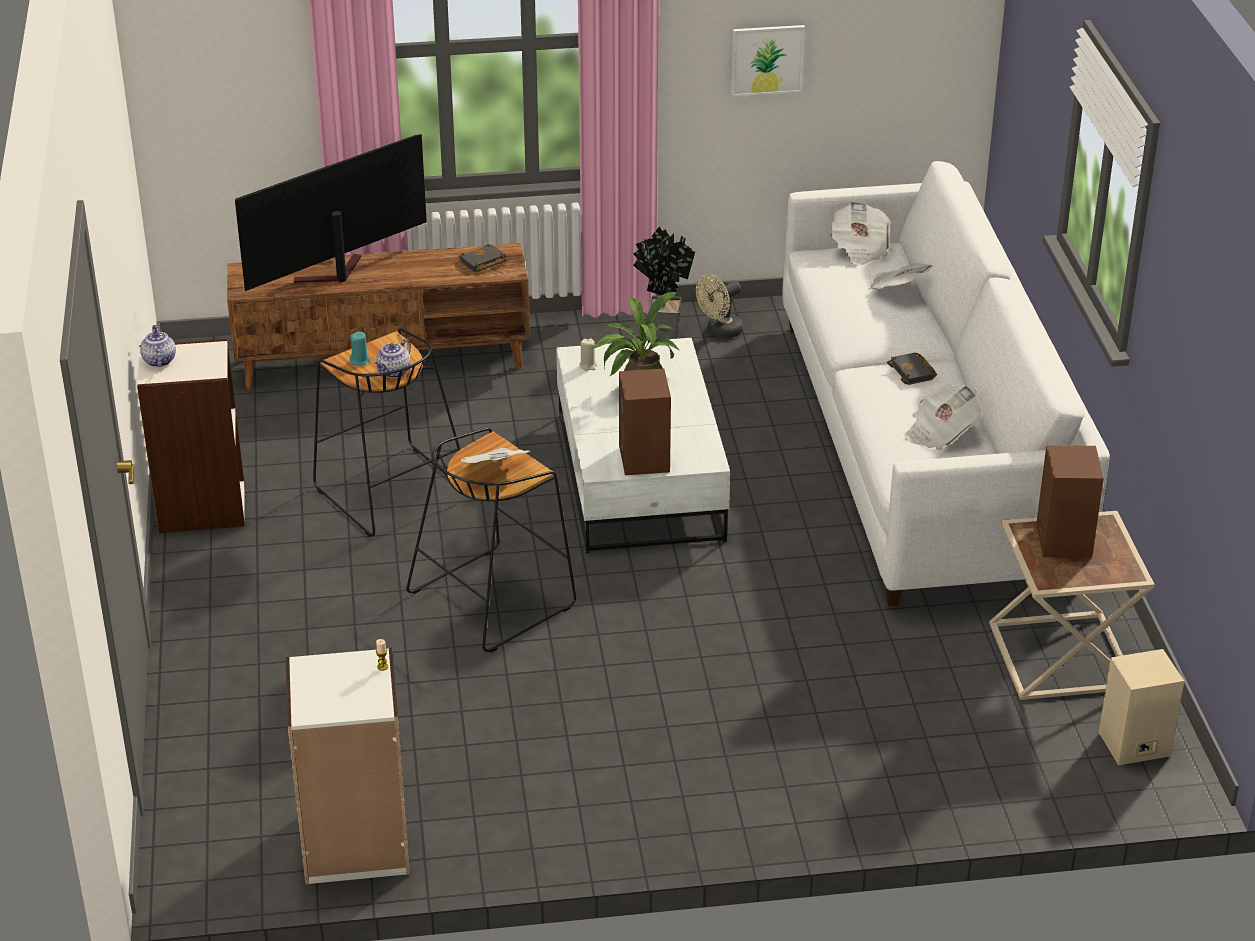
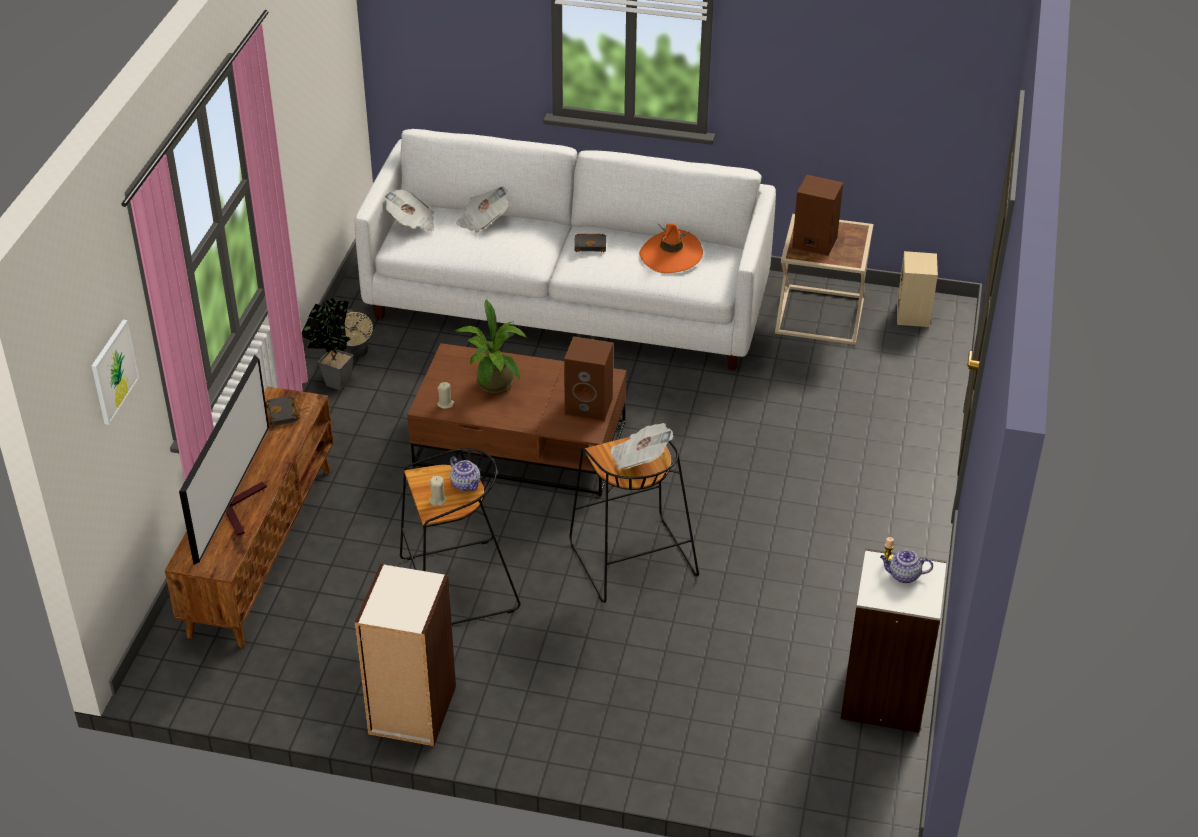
camera: 70 degrees left, 5 degrees up
teapot [140,325,176,367] -> teapot moved to [880,550,933,583]
television [235,134,427,291] -> television turned 150 degrees counterclockwise [179,355,269,565]
turquoise candle [350,332,371,366] -> beige candle [429,476,446,506]
white coffee table [556,338,730,553] -> brown coffee table [407,343,627,496]
picture [731,25,805,97] -> picture moved to [92,320,139,425]
newspaper [905,384,981,450] -> orange hat [639,223,703,273]

